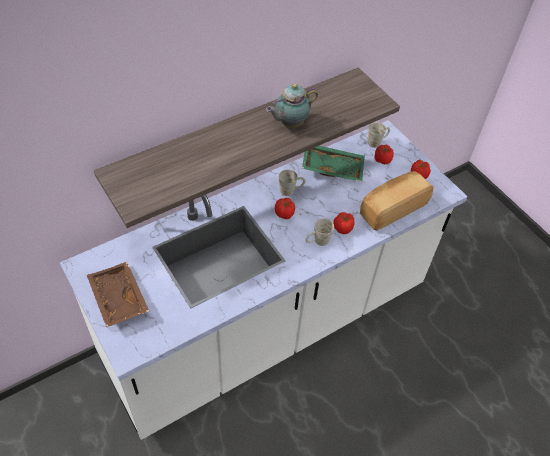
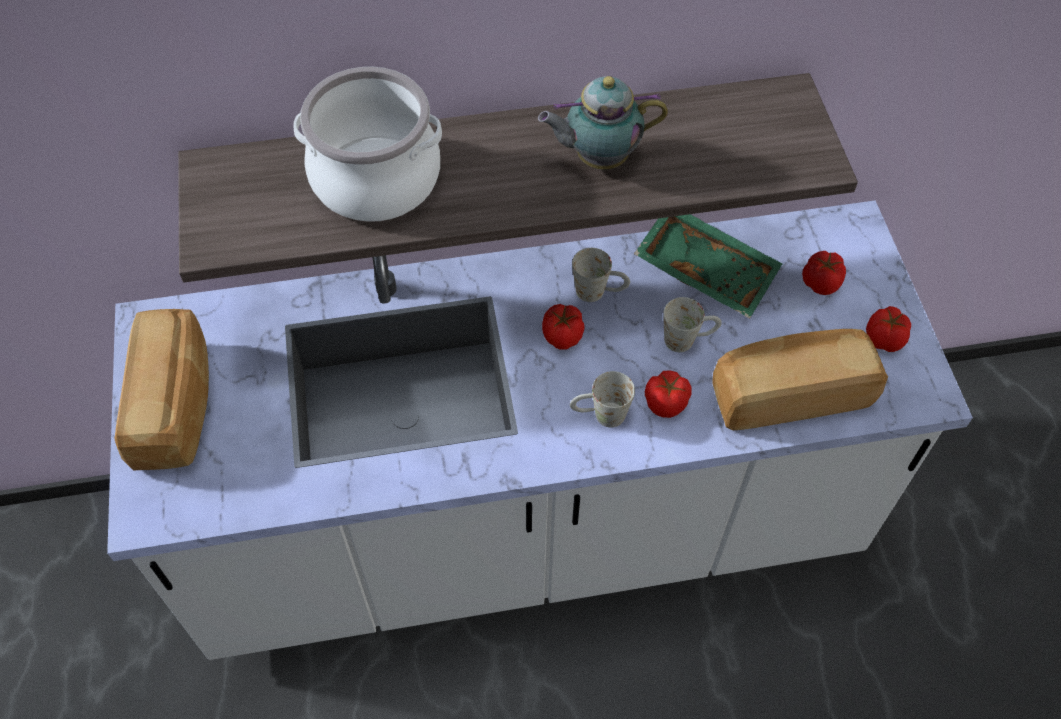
camera: 25 degrees right, 5 degrees up
brown tray [87,262,149,327] -> bread [115,309,209,471]
white mug [368,122,390,148] -> white mug moved to [663,297,722,352]
none -> cooking pot [293,67,442,222]

